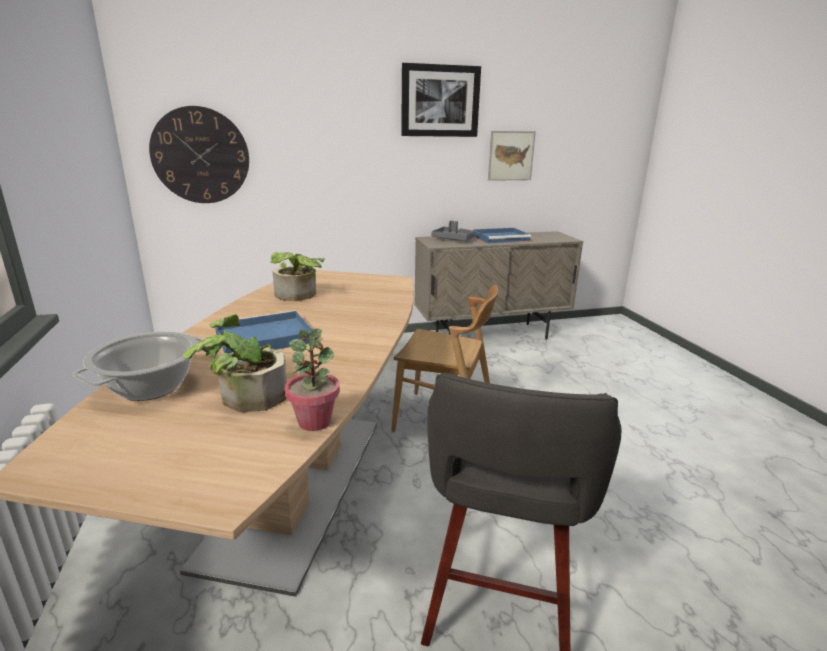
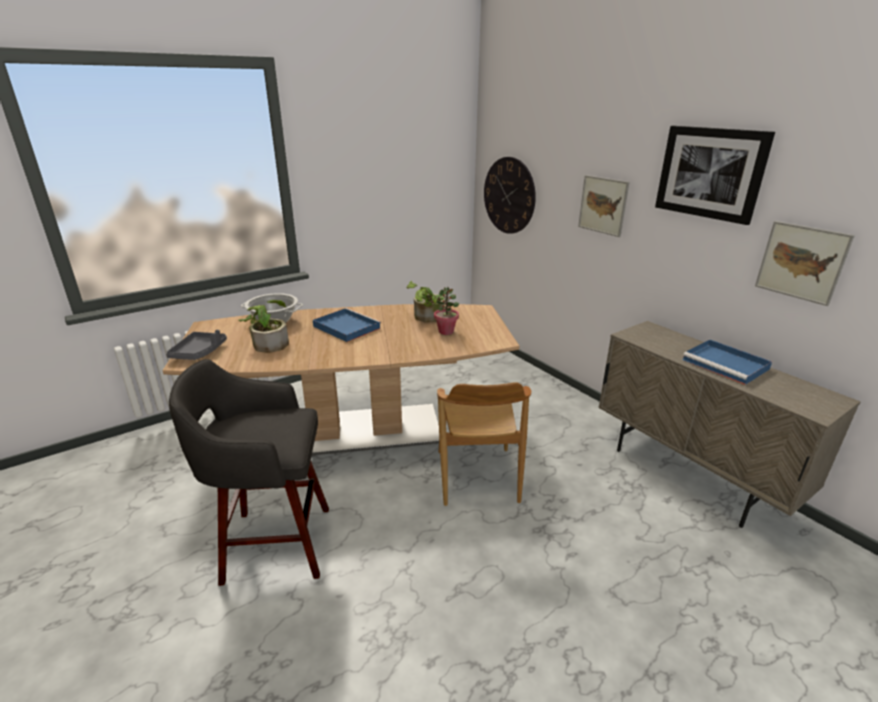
camera: 70 degrees right, 5 degrees up
potted plant [285,328,340,431] -> potted plant moved to [434,287,459,335]
grey tray [431,221,475,241] -> grey tray moved to [166,330,227,360]
none -> picture [578,175,630,237]

